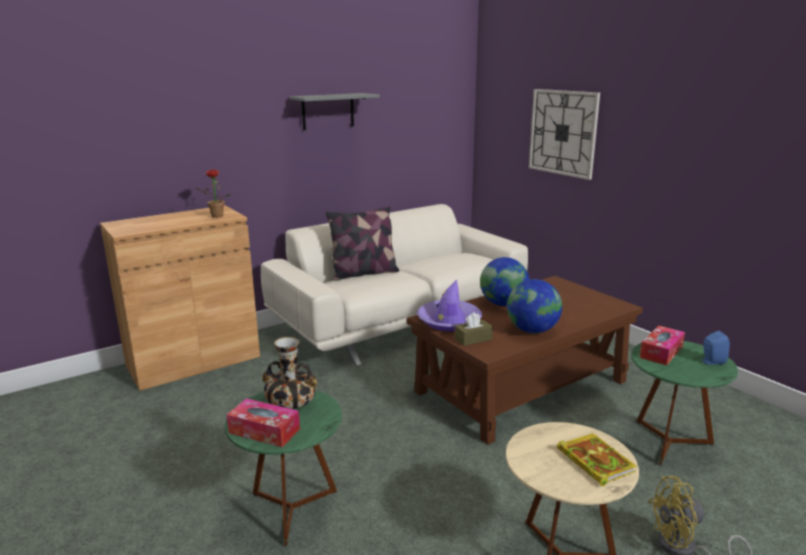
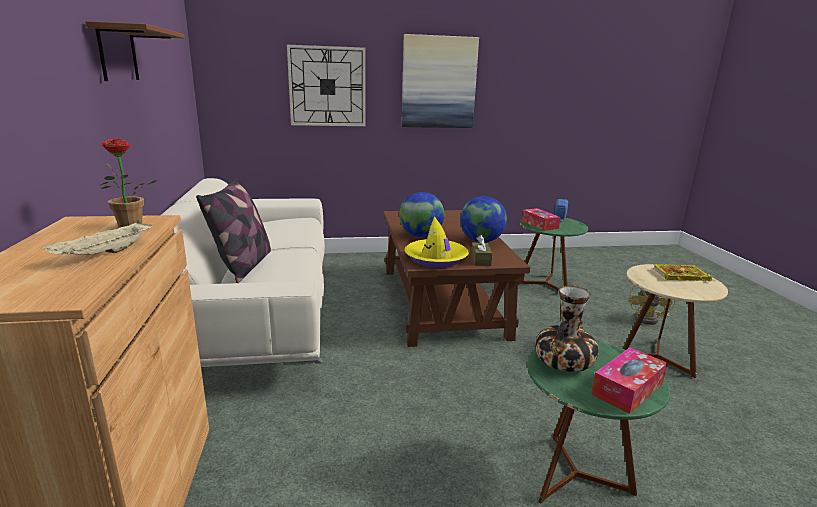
camera: 65 degrees left, 0 degrees up
grey shelf [289,93,380,130] -> brown shelf [85,21,185,81]
purple hat [417,280,482,332] -> yellow hat [404,216,469,268]
none -> beige tray [43,220,152,255]
none -> picture [402,34,479,128]

